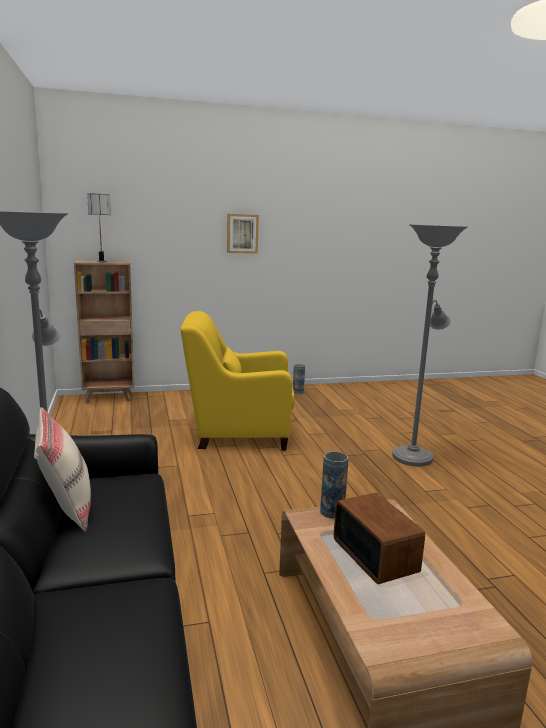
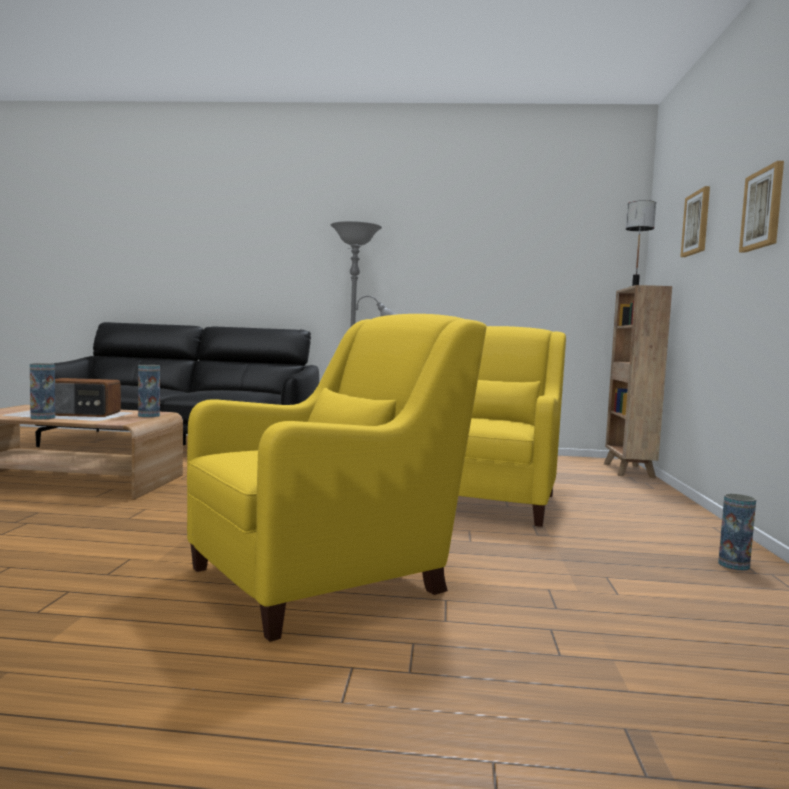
camera: 110 degrees right, 10 degrees down
beige pillow [34,407,91,532] -> none
grey floor lamp [392,224,468,466] -> yellow armchair [187,314,487,642]
none -> vase [30,363,55,420]
none -> picture [680,186,710,257]

